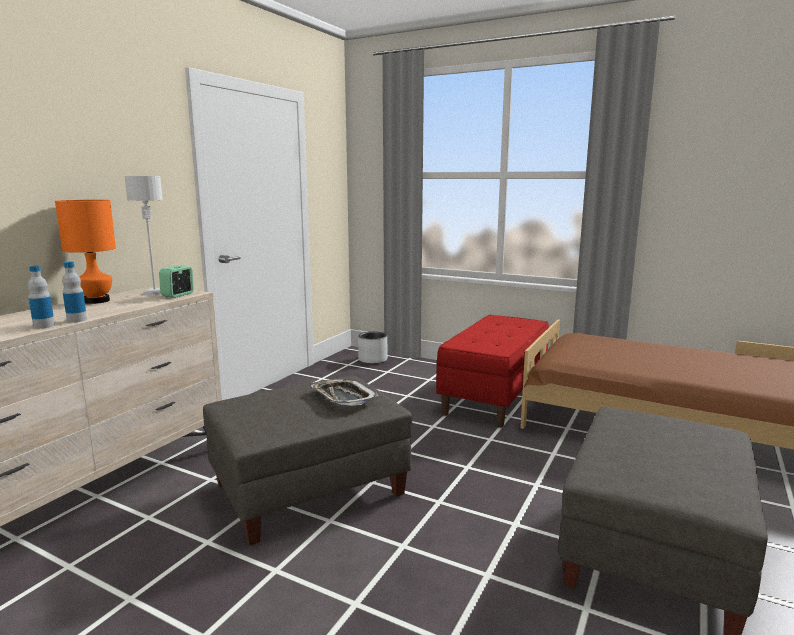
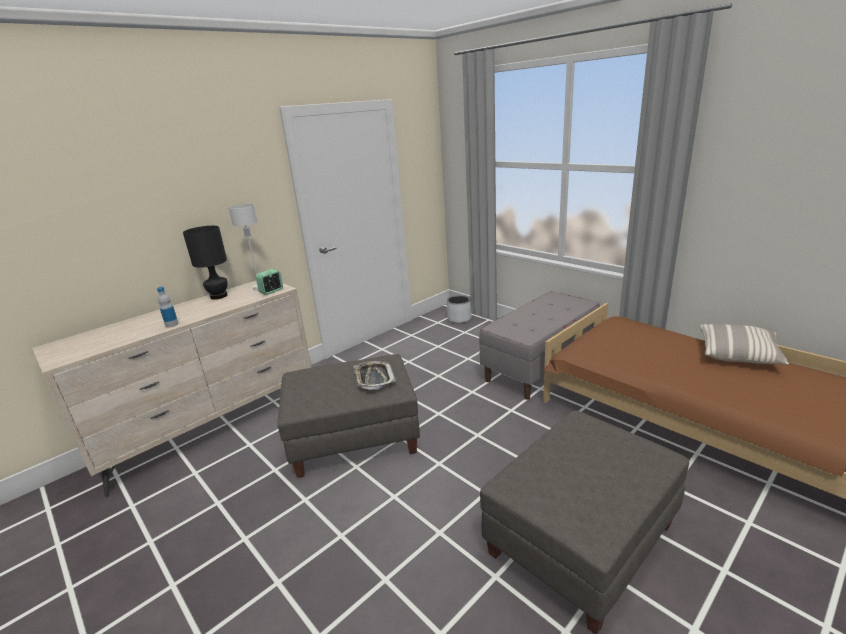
camera: 20 degrees right, 10 degrees up
orange table lamp [55,200,116,304] -> black table lamp [183,226,227,300]
bottle [62,261,87,323] -> none
red bench [436,315,549,428] -> grey bench [479,291,600,400]
none -> pillow [699,324,789,365]

